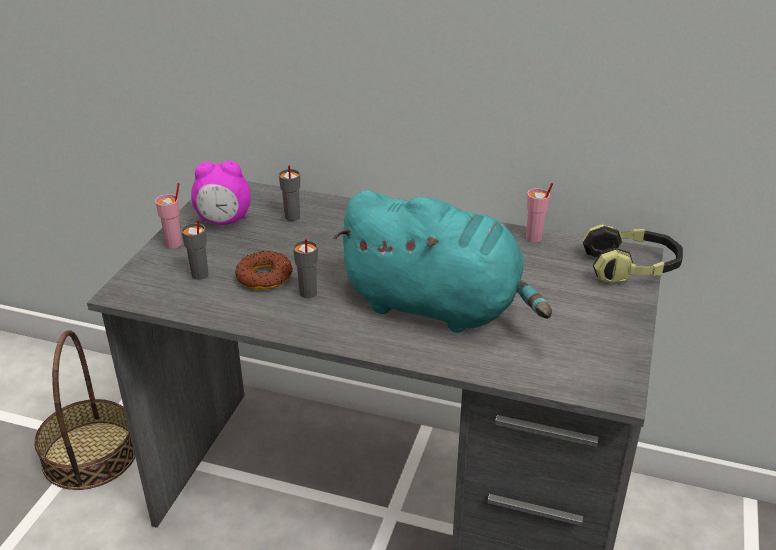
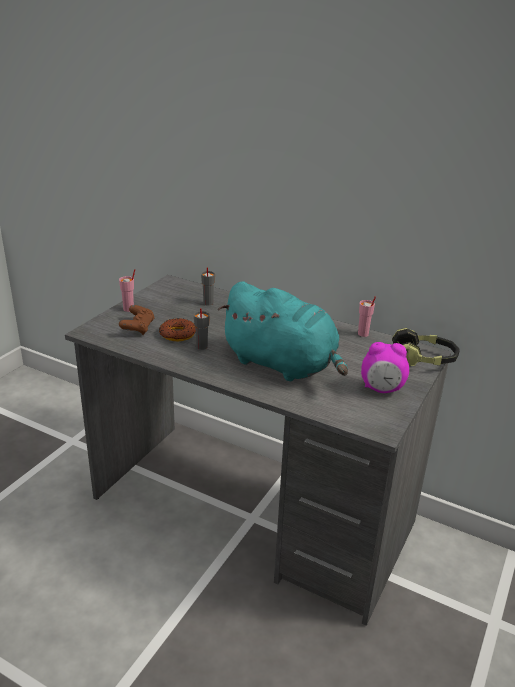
camera: 10 degrees right, 5 degrees down
basket [34,330,135,490] -> none
grey cup [181,219,209,280] -> brown game controller [119,305,155,335]
alarm clock [191,161,250,225] -> alarm clock moved to [361,342,409,393]

